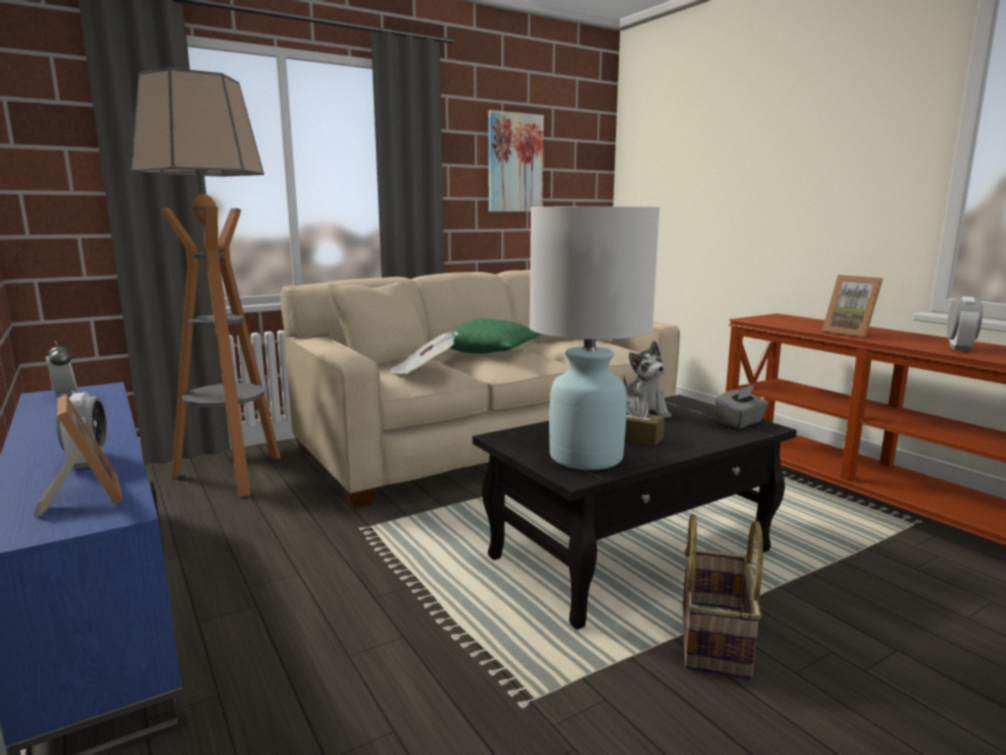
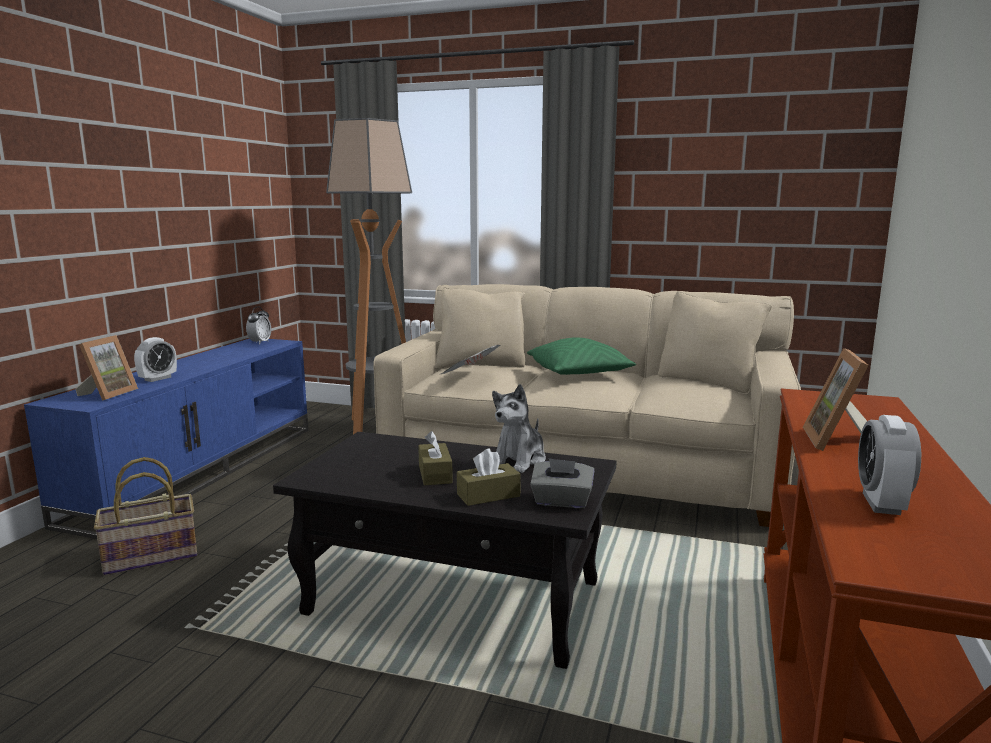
camera: 50 degrees right, 0 degrees up
picture [488,110,544,212] -> none
white table lamp [529,206,660,470] -> none
basket [683,514,763,679] -> basket moved to [94,457,197,575]
alarm clock [947,297,983,351] -> alarm clock turned 120 degrees clockwise [858,415,921,515]
none -> brown tissue box [457,449,521,506]

